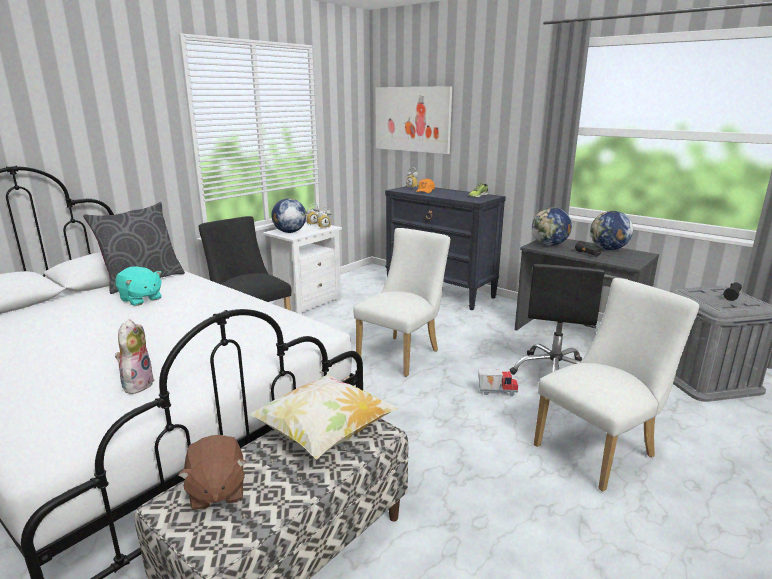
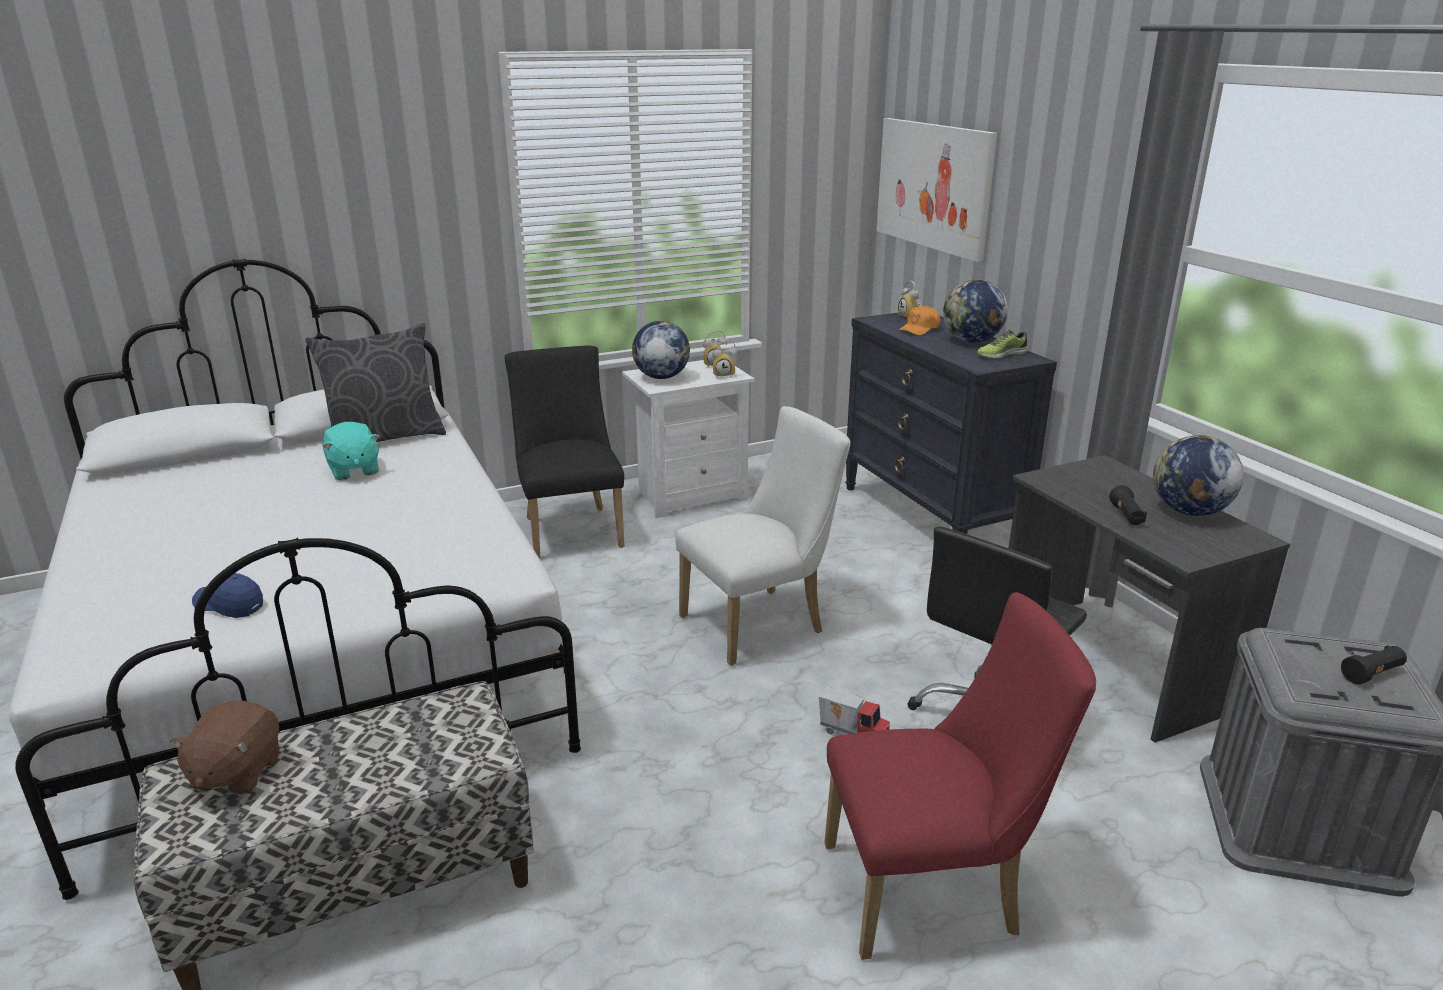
camera: 25 degrees right, 5 degrees up
plush toy [115,319,155,394] -> blue cap [192,573,263,618]
pillow [248,374,398,460] -> none
globe [532,207,572,246] -> globe moved to [943,280,1008,343]
white chair [534,278,699,492] -> red chair [824,592,1096,960]

